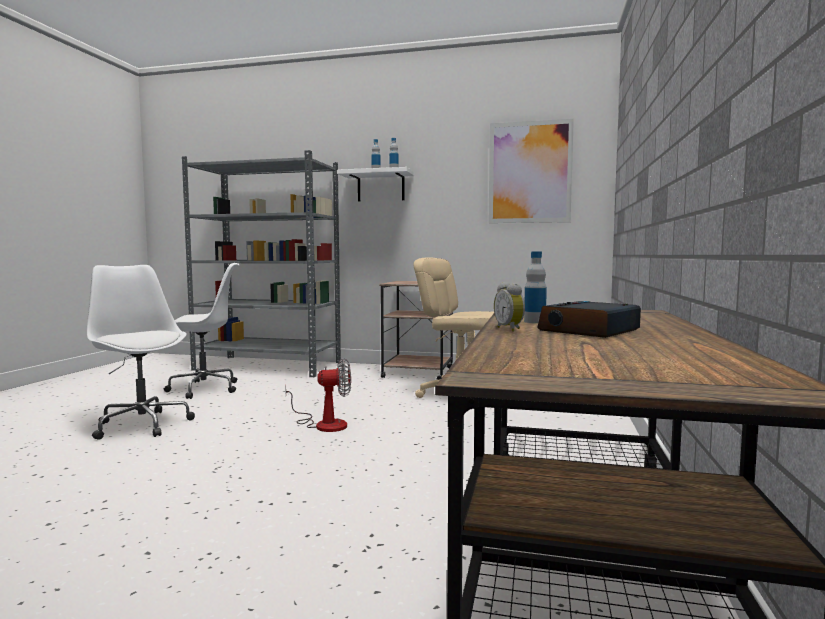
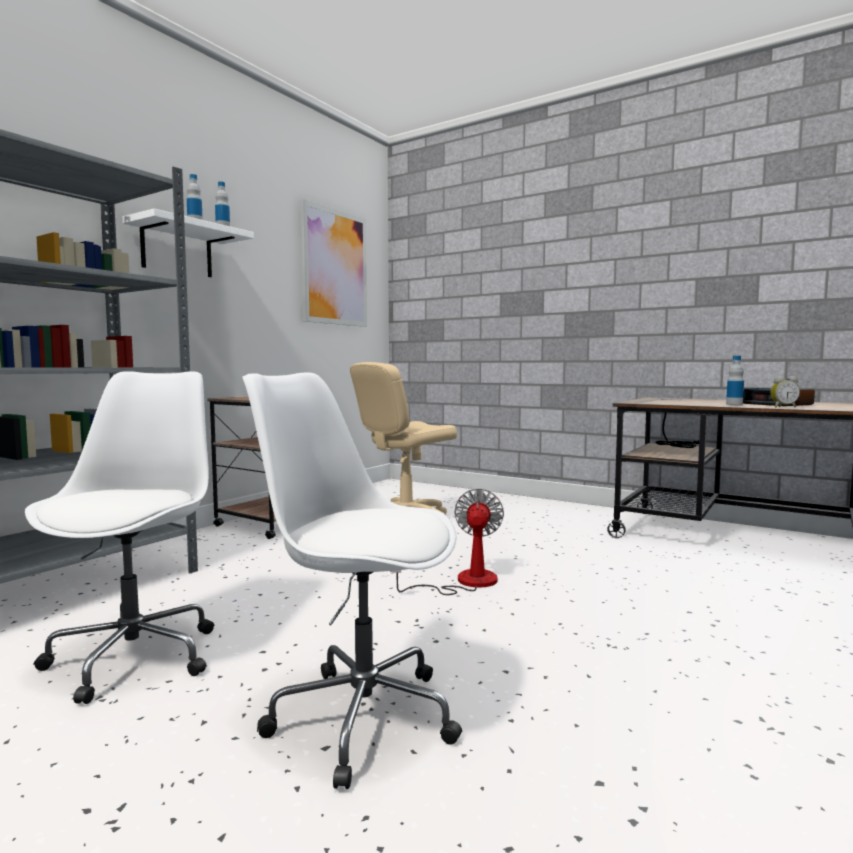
camera: 70 degrees left, 0 degrees up
white office chair [87,265,195,440] -> white office chair turned 45 degrees clockwise [243,373,462,789]

